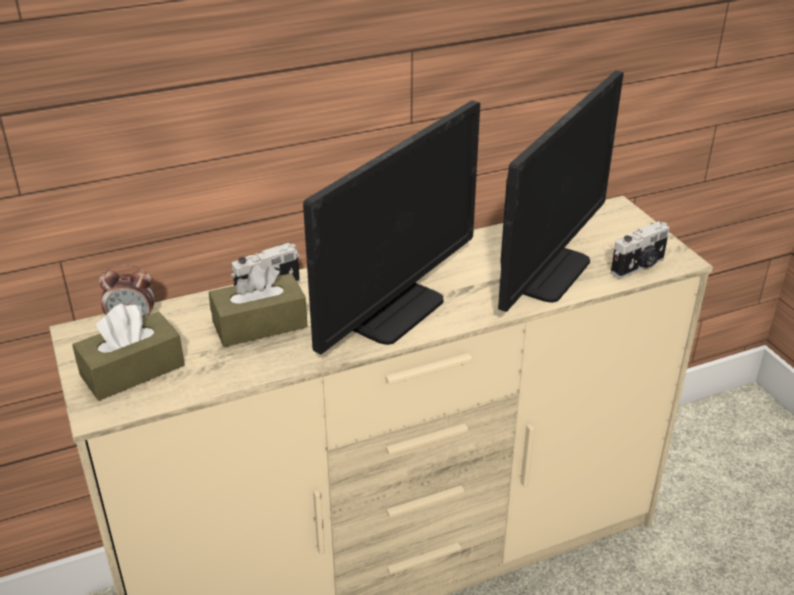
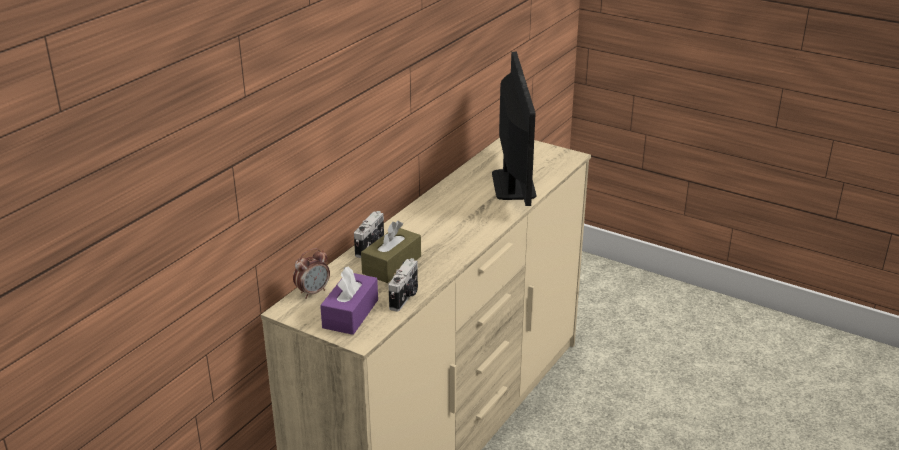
camera: 35 degrees left, 5 degrees down
brown tissue box [72,304,185,401] -> purple tissue box [320,267,378,335]
monitor [303,100,480,354] -> none
camera [611,221,670,279] -> camera moved to [388,258,418,311]

